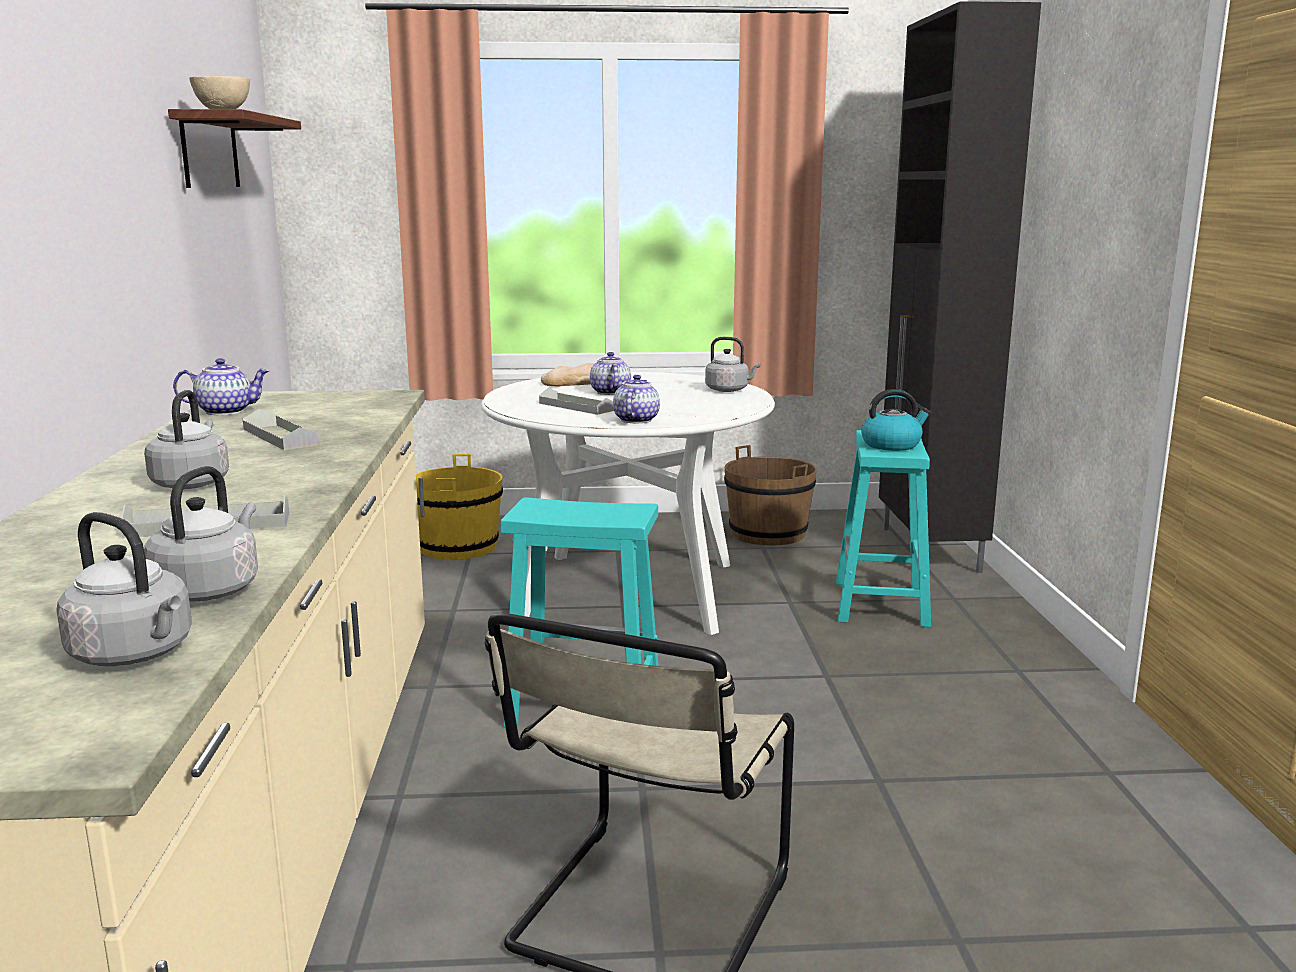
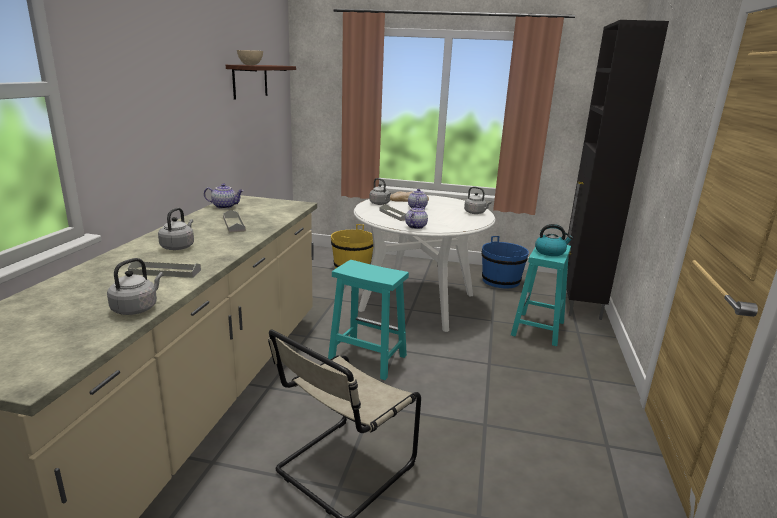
camera: 15 degrees right, 5 degrees up
grey kettle [56,512,192,666] -> grey kettle moved to [369,178,391,205]
brown bucket [724,445,817,546] -> blue bucket [481,236,529,288]

